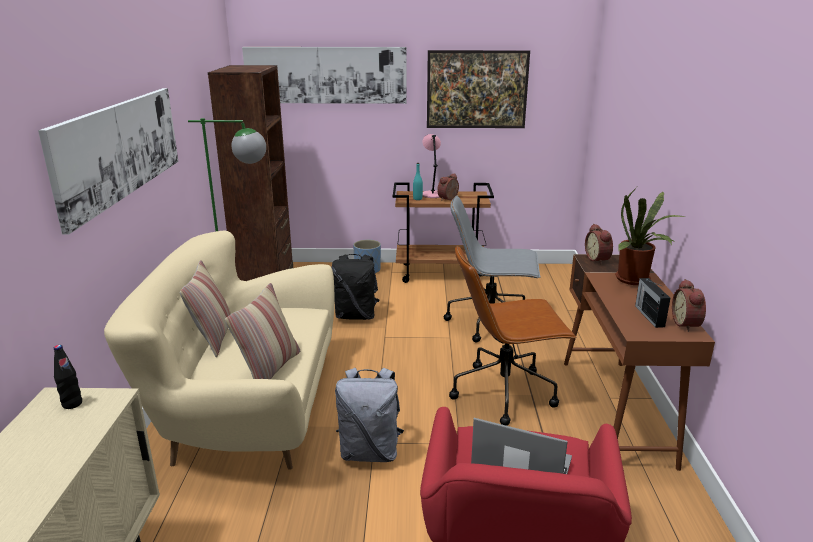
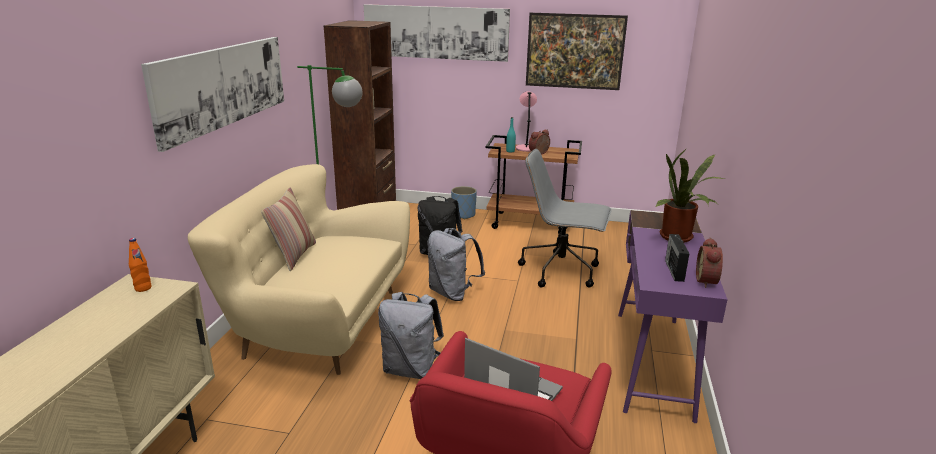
camera: 10 degrees right, 0 degrees up
black bottle [54,345,82,409] -> orange bottle [129,238,152,292]
pillow [225,283,300,379] -> none
brown office chair [449,245,576,426] -> none
brown desk [564,254,715,471] -> purple desk [618,210,728,423]
alarm clock [585,224,613,264] -> none
none -> grey backpack [427,228,485,301]

